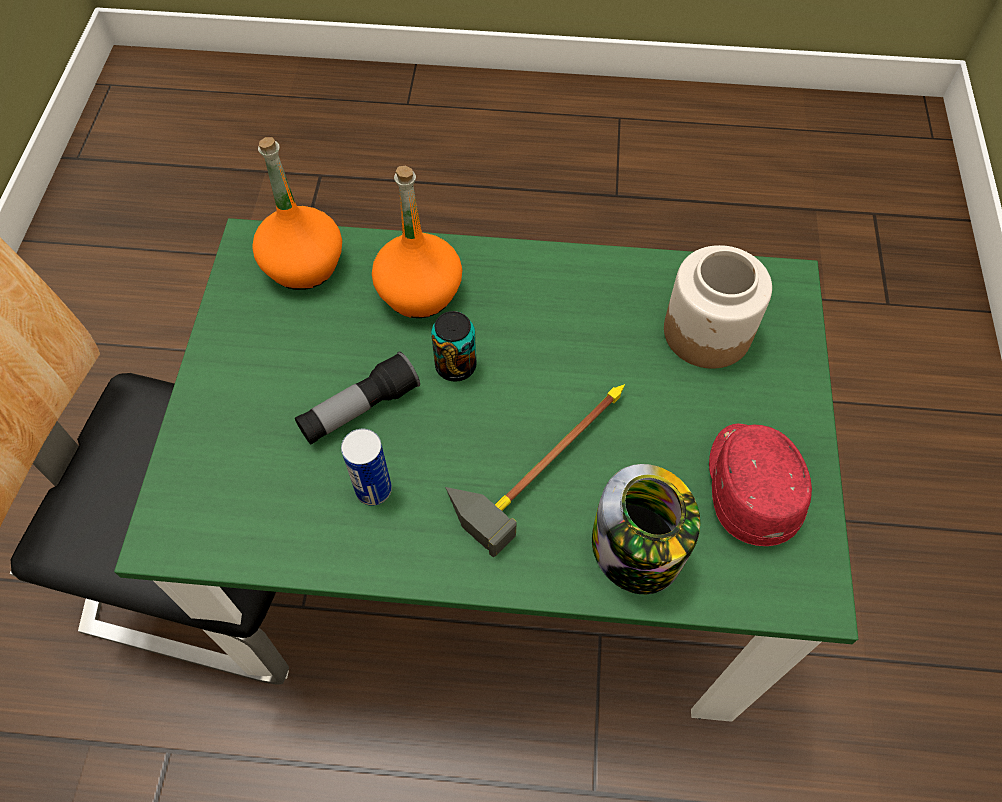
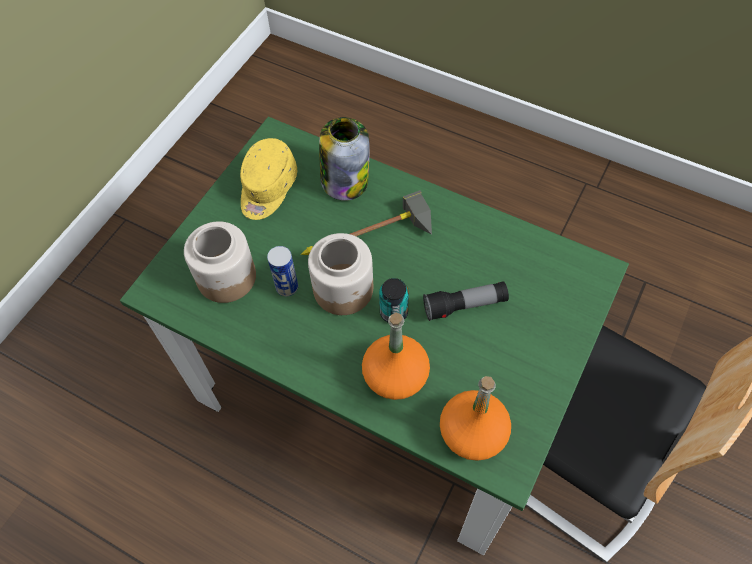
camera: 155 degrees left, 0 degrees up
can [341,429,392,506] -> can moved to [267,246,298,296]
red cap [709,423,812,546] -> yellow cap [240,138,298,220]
none -> jar [308,233,373,315]

